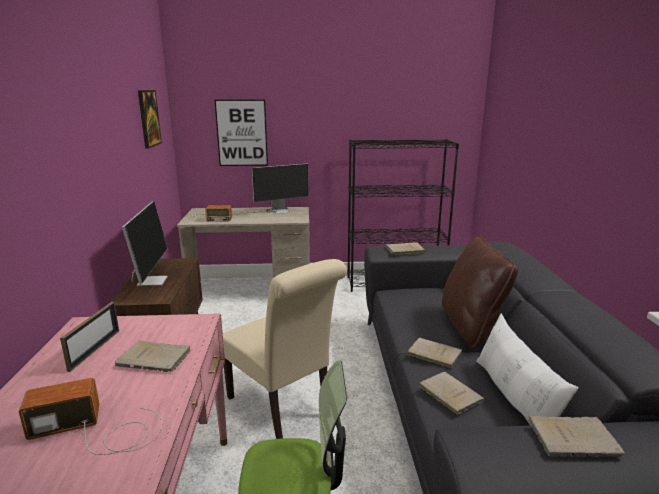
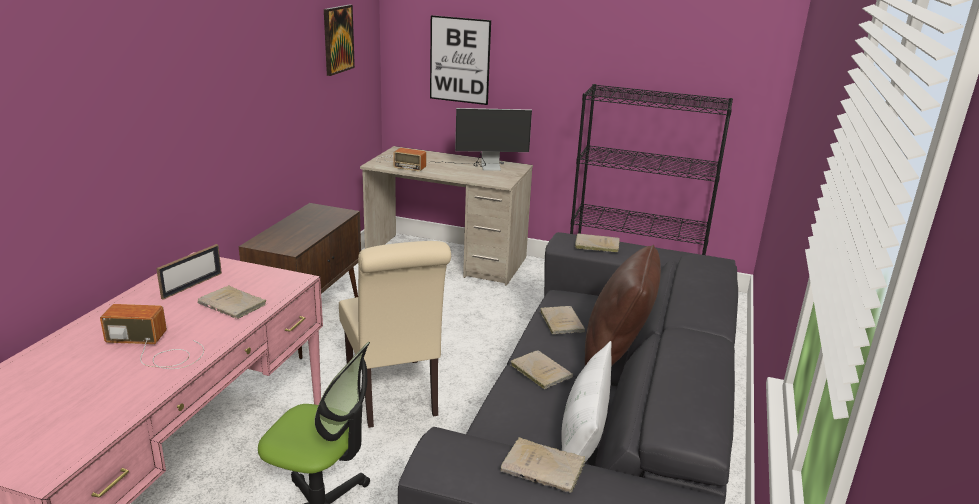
camera: 20 degrees right, 5 degrees up
monitor [122,201,168,286] -> none
beige book [418,372,484,415] -> beige book moved to [539,306,585,334]

